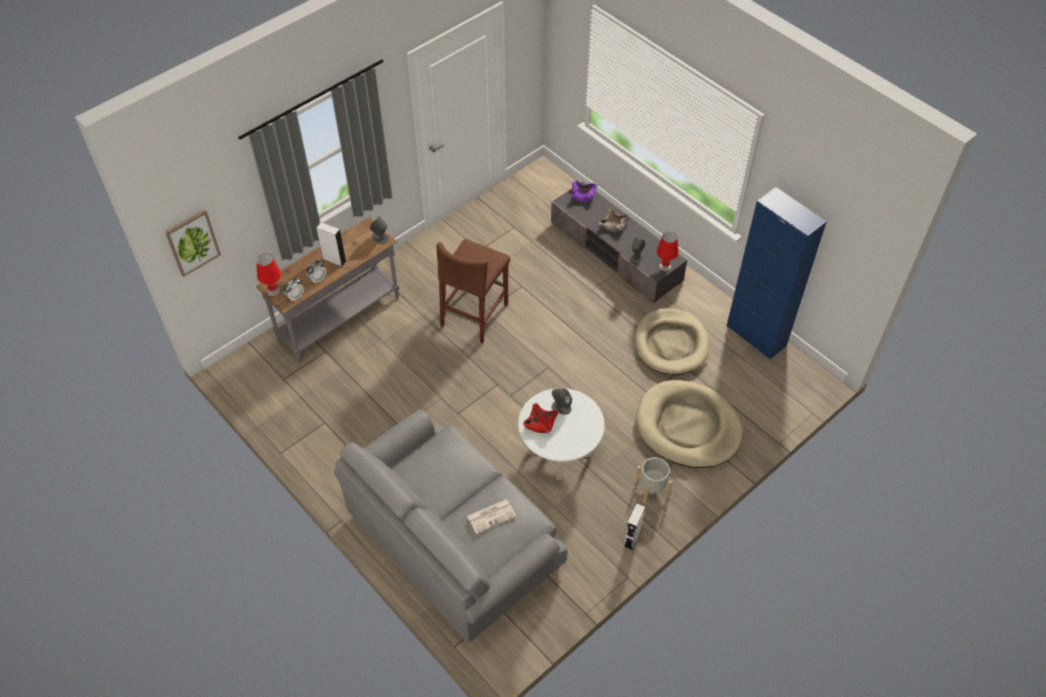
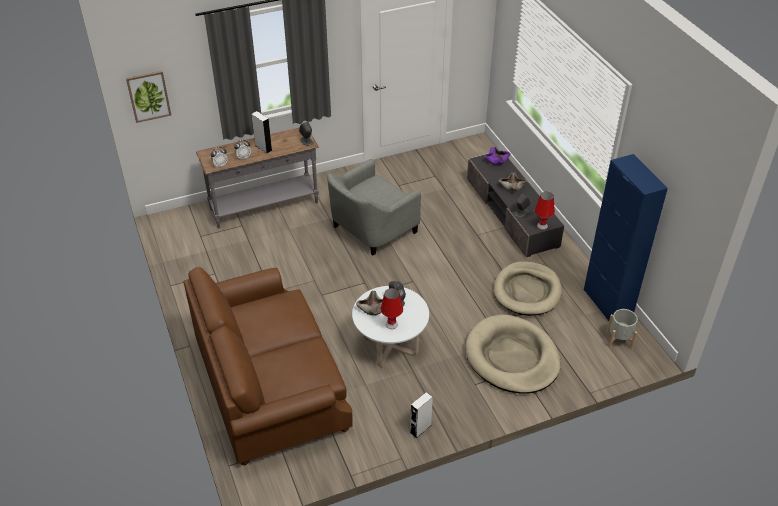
camera: 20 degrees right, 10 degrees down
red table lamp [256,253,281,296] -> red table lamp moved to [381,288,403,329]
grey sofa [334,409,568,643] -> brown sofa [184,267,353,465]
brown stool [437,239,510,344] -> grey armchair [327,159,421,256]
newspaper [467,499,516,534] -> none
red bowl [523,403,558,433] -> beige bowl [356,291,383,316]
grey planter [635,457,672,503] -> grey planter moved to [607,309,638,350]

